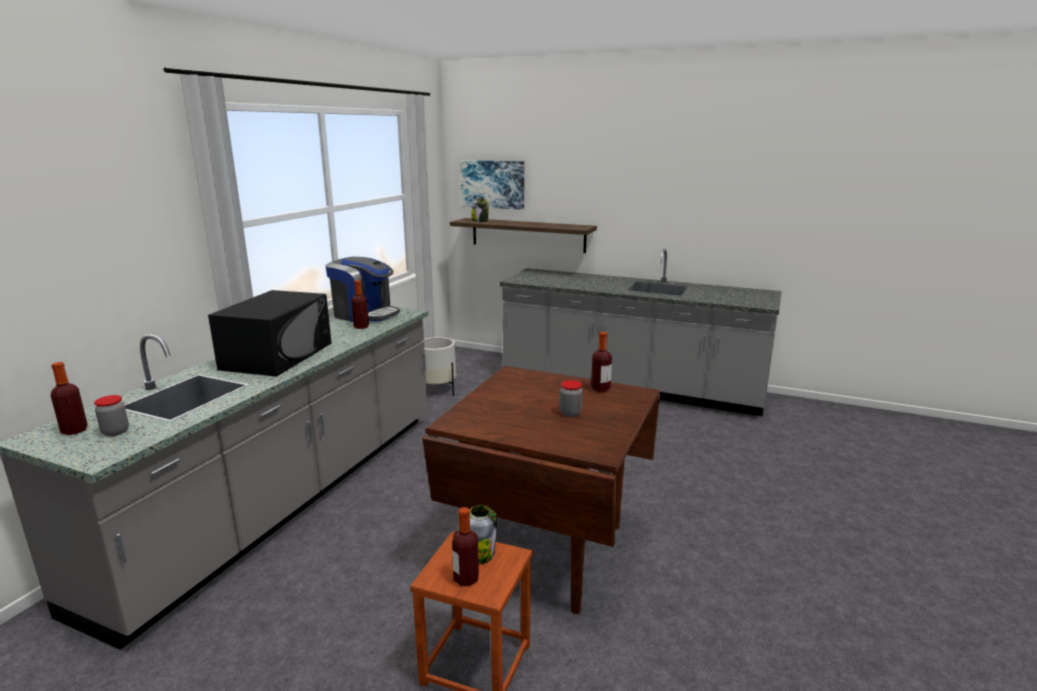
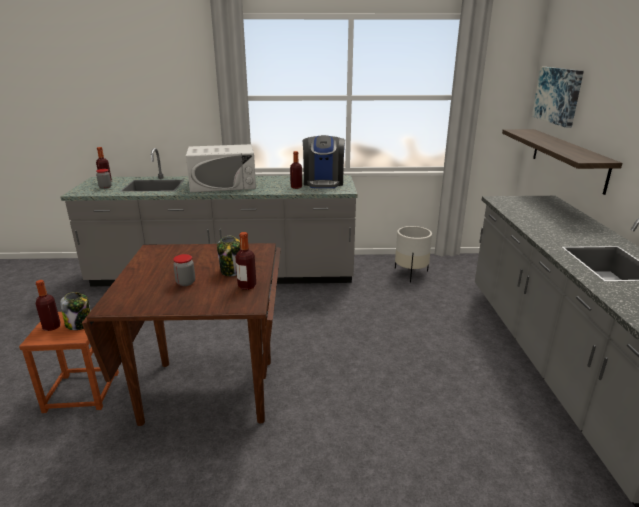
camera: 65 degrees right, 5 degrees up
black microwave [208,290,331,377] -> white microwave [186,144,256,192]
jar [472,198,489,222] -> jar moved to [217,236,240,276]

